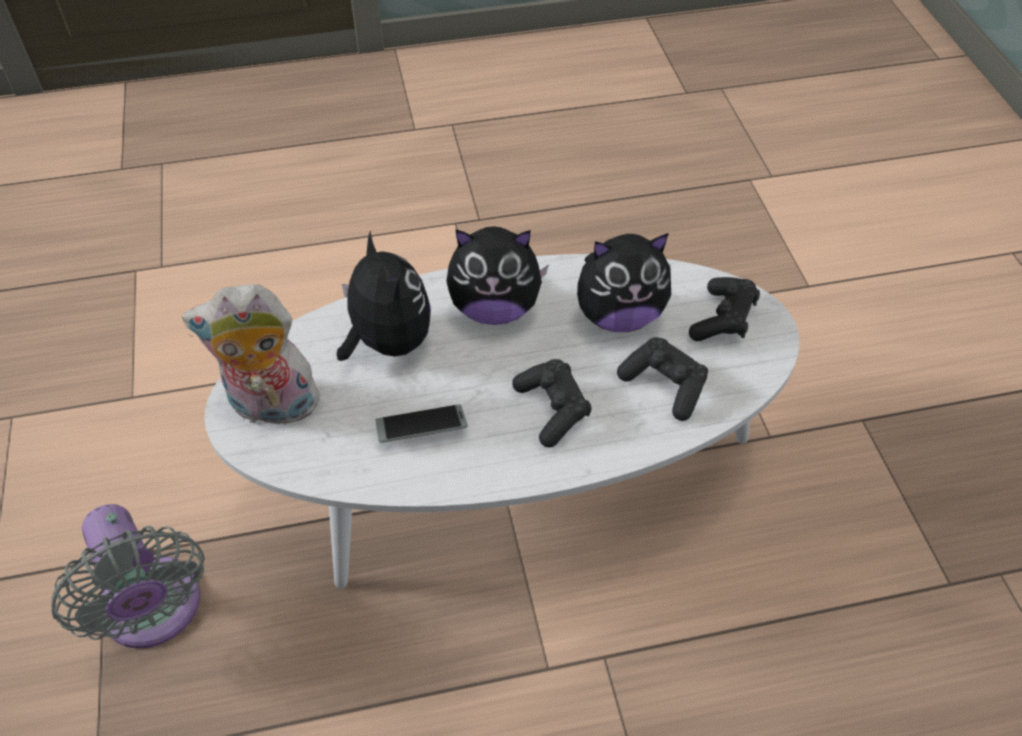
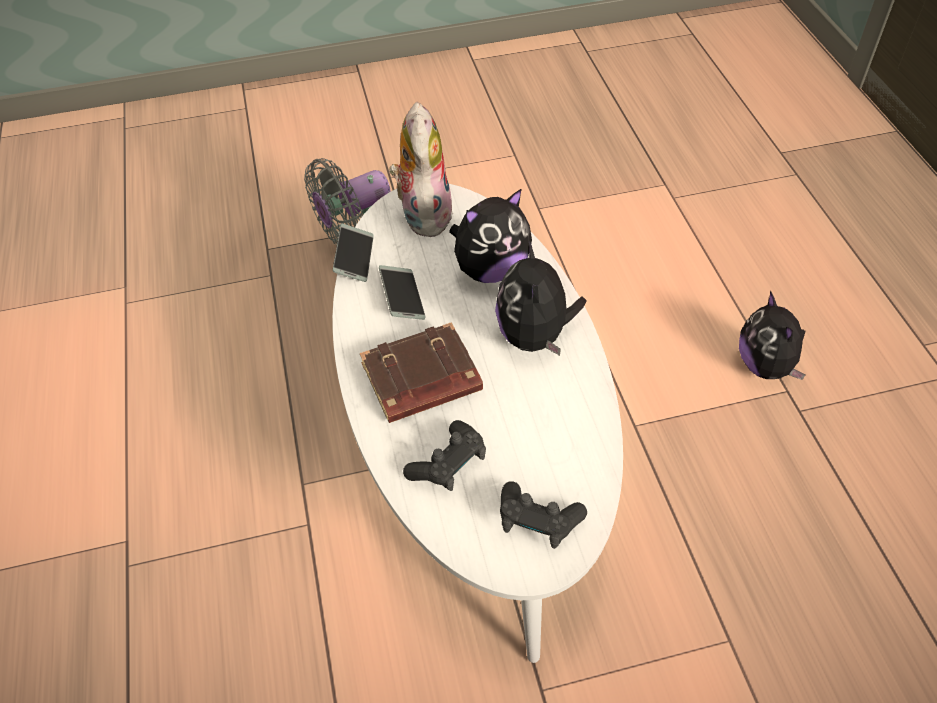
camera: 90 degrees right, 0 degrees up
black game controller [512,359,591,448] -> brown book [360,322,483,423]
plush toy [577,233,671,332] -> plush toy moved to [739,291,806,380]
none -> phone [333,224,374,282]

